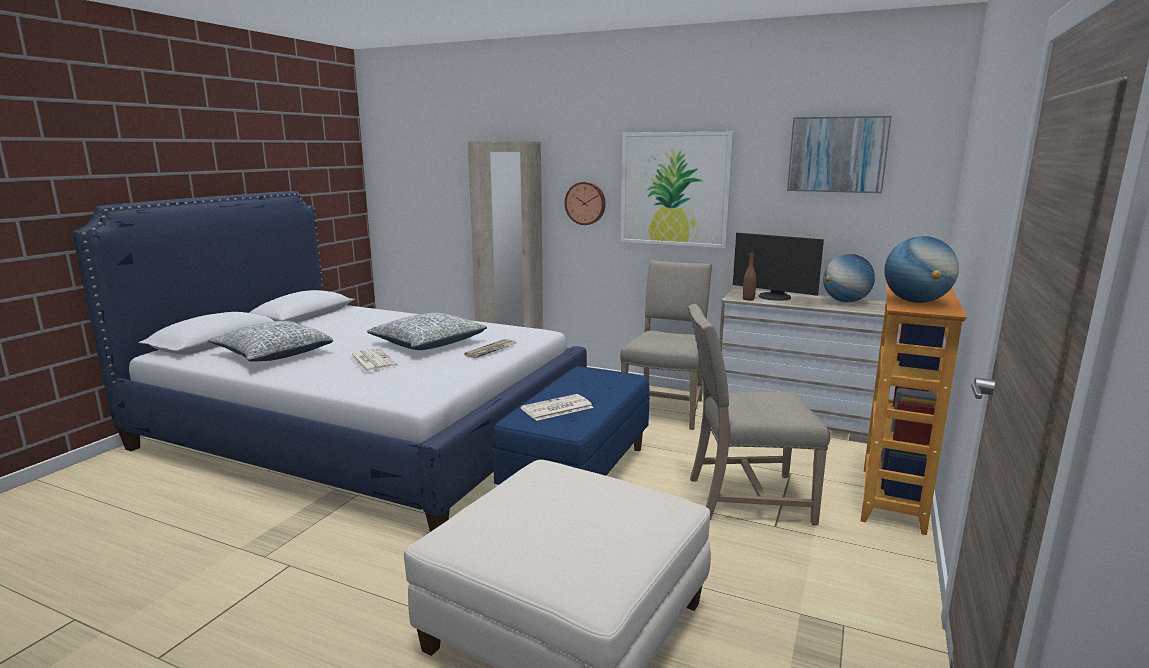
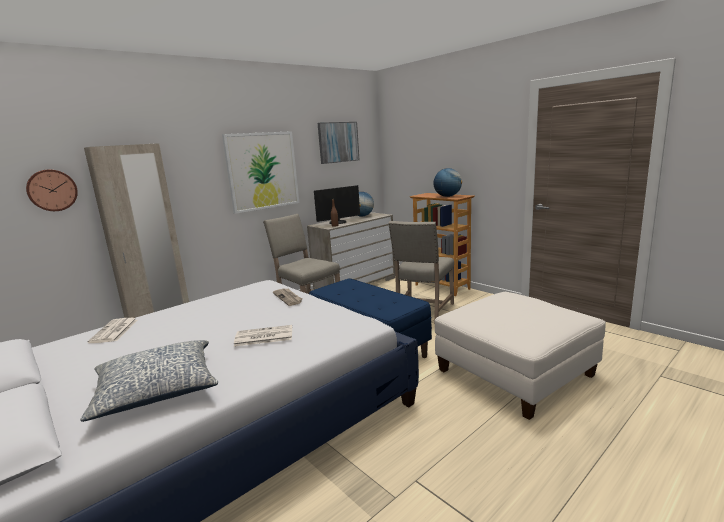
camera: 65 degrees left, 0 degrees up
pillow [367,313,487,350] -> none
newspaper [521,394,593,421] -> newspaper moved to [87,318,137,343]
wall clock [565,182,606,225] -> wall clock moved to [26,170,78,211]

